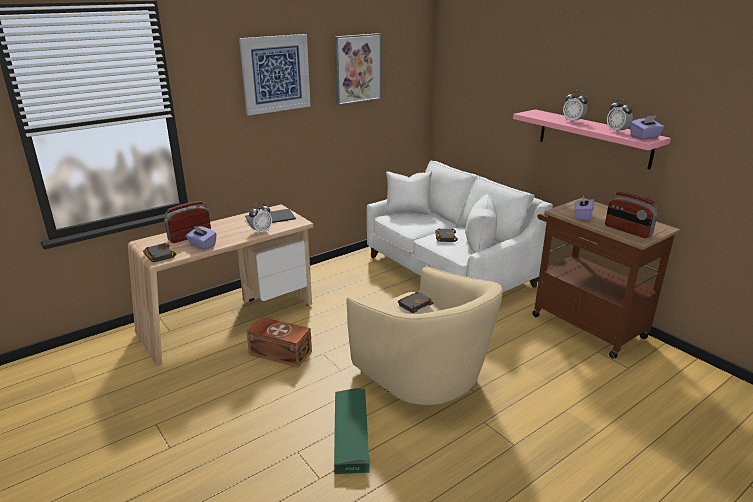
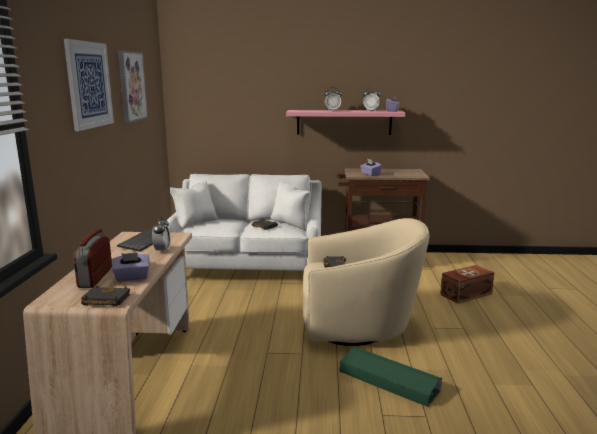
camera: 50 degrees left, 10 degrees down
brown storage box [246,317,312,367] -> brown storage box moved to [440,265,495,304]
radio [605,192,658,238] -> none

